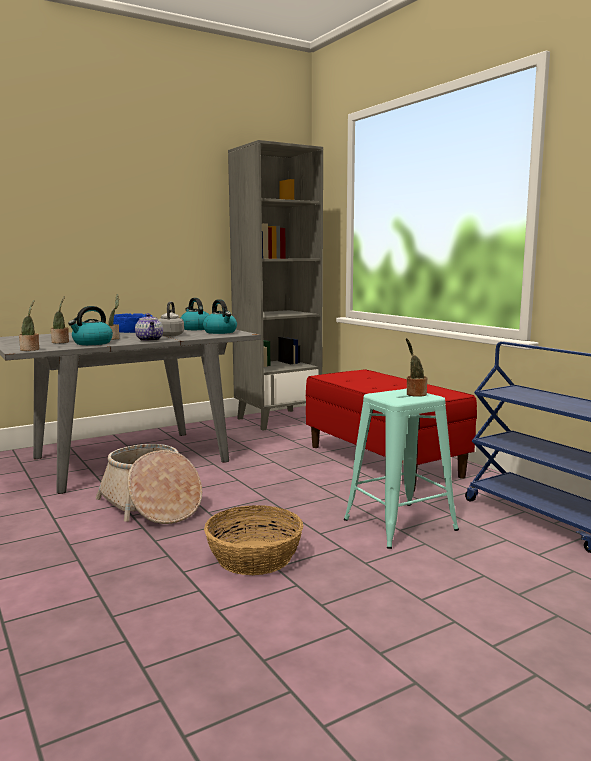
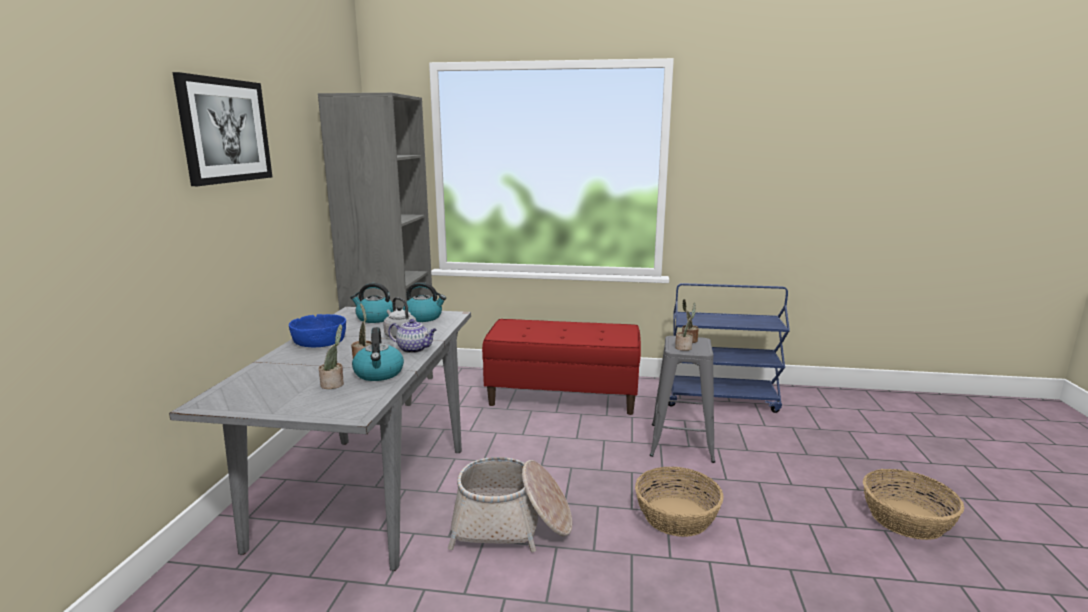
camera: 50 degrees left, 5 degrees up
potted plant [19,300,39,351] -> potted plant moved to [675,303,696,351]
turquoise stool [344,389,459,549] -> grey stool [650,336,715,463]
none -> picture [173,72,272,186]
none -> basket [863,469,964,540]

